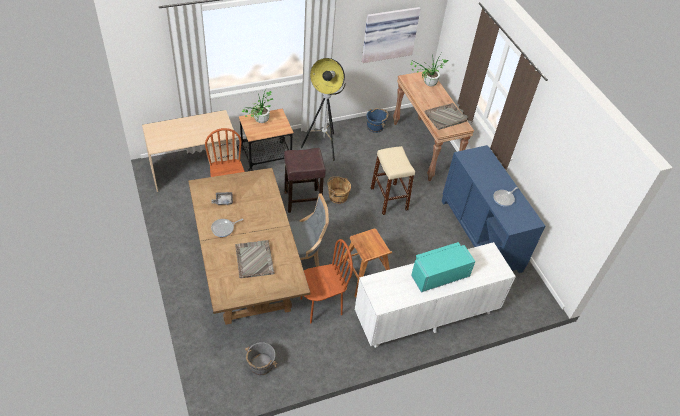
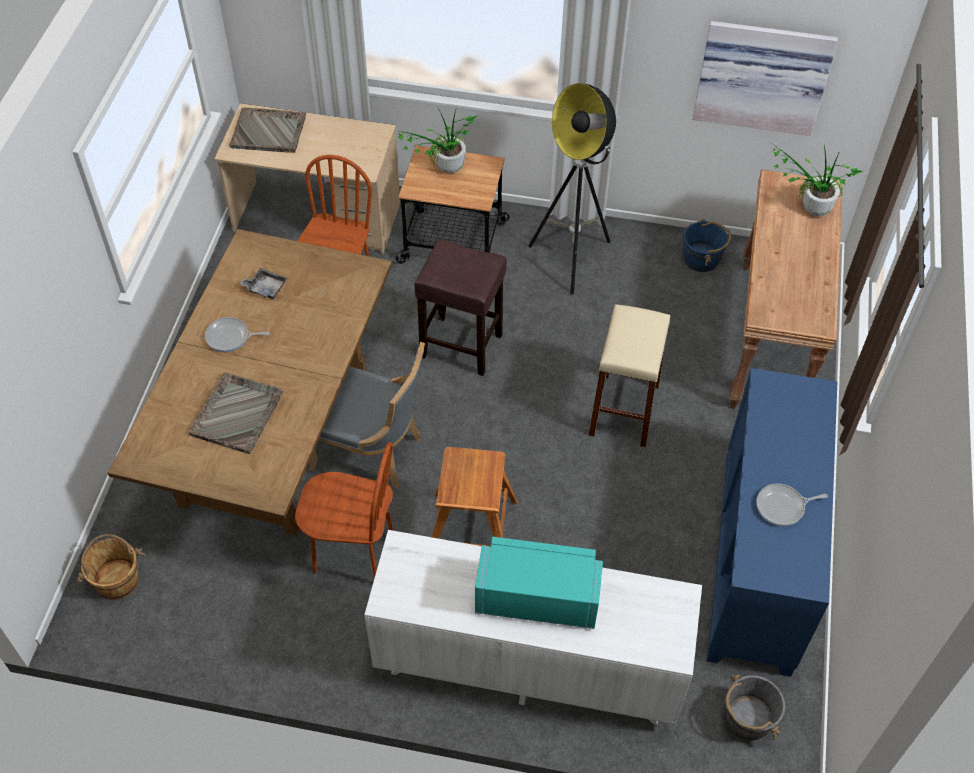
camera: 35 degrees right, 5 degrees up
grey bucket [245,342,277,375] -> grey bucket moved to [725,675,785,740]
brown bucket [327,176,351,204] -> brown bucket moved to [77,534,146,600]
grey tray [425,103,467,130] -> grey tray moved to [229,107,306,153]

